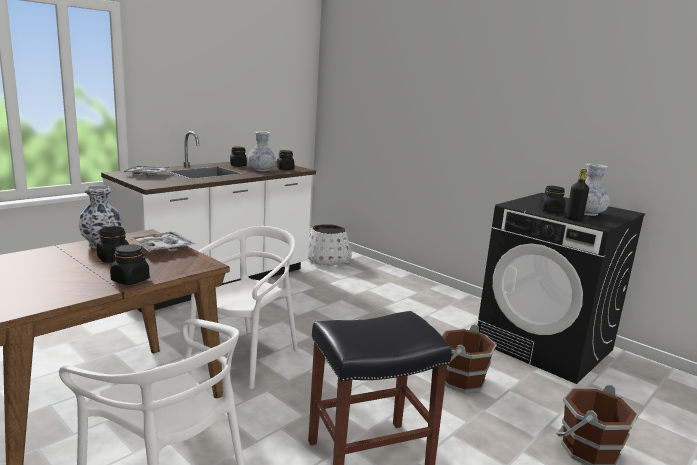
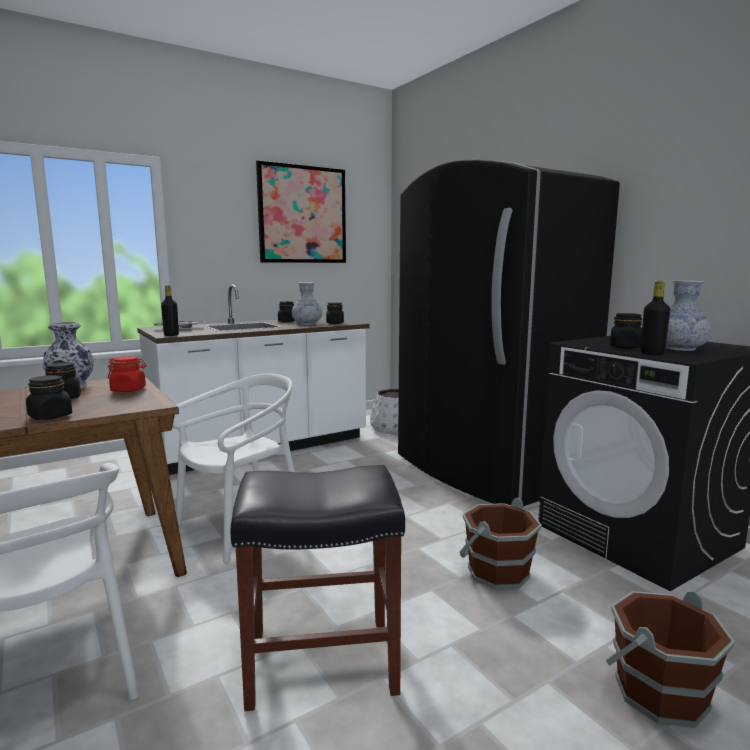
camera: 15 degrees right, 5 degrees down
tray [129,232,195,252] -> red jar [108,356,147,392]
none -> black bottle [161,285,179,336]
none -> picture [256,160,346,263]
none -> black fridge [398,160,620,507]

